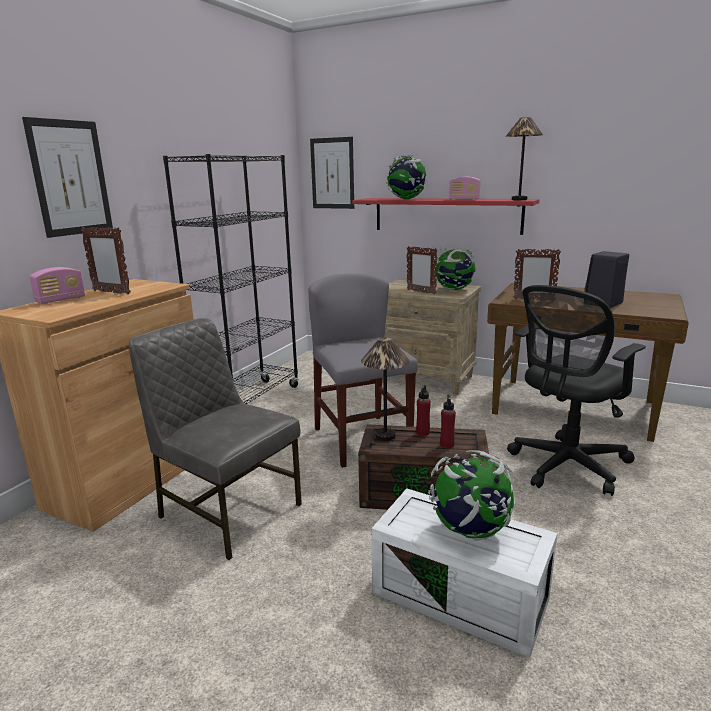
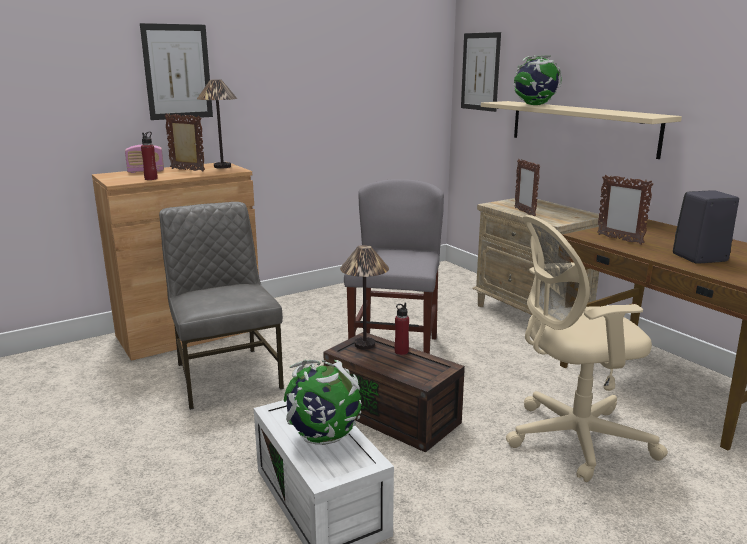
camera: 30 degrees right, 0 degrees up
picture frame [81,227,131,294] -> picture frame turned 150 degrees clockwise [165,113,205,171]
black bookcase [163,154,299,404] -> none
red shelf [352,198,540,235] -> beige shelf [481,101,682,159]
globe [435,247,476,290] -> none
red bottle [440,395,456,448] -> red bottle moved to [141,132,158,180]
radio [449,177,481,200] -> none
table lamp [506,117,543,200] -> table lamp moved to [197,79,237,169]
black office chair [507,285,646,496] -> beige office chair [506,215,668,482]

